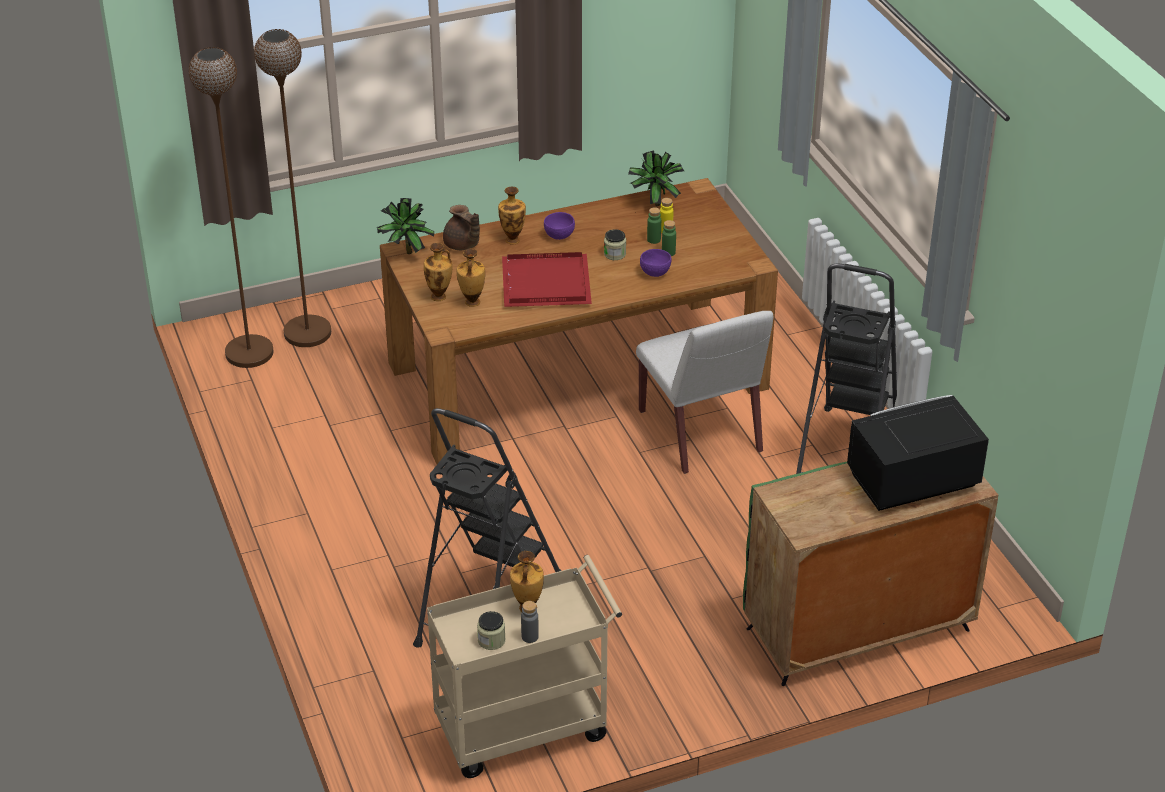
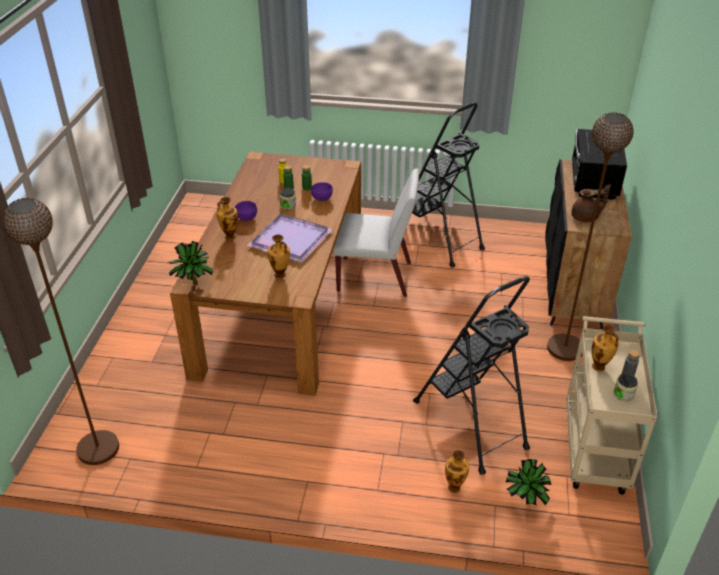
camera: 60 degrees left, 0 degrees up
brown floor lamp [254,29,331,347] -> brown floor lamp moved to [547,112,634,361]
vase [424,243,452,301] -> vase moved to [445,450,469,493]
brown teapot [443,205,480,250] -> brown teapot moved to [571,184,611,222]
red tray [502,252,592,307] -> purple tray [247,213,333,263]
potted plant [628,150,684,206] -> potted plant moved to [506,459,551,505]
green cabinet [743,462,998,686] -> black cabinet [545,160,632,330]

